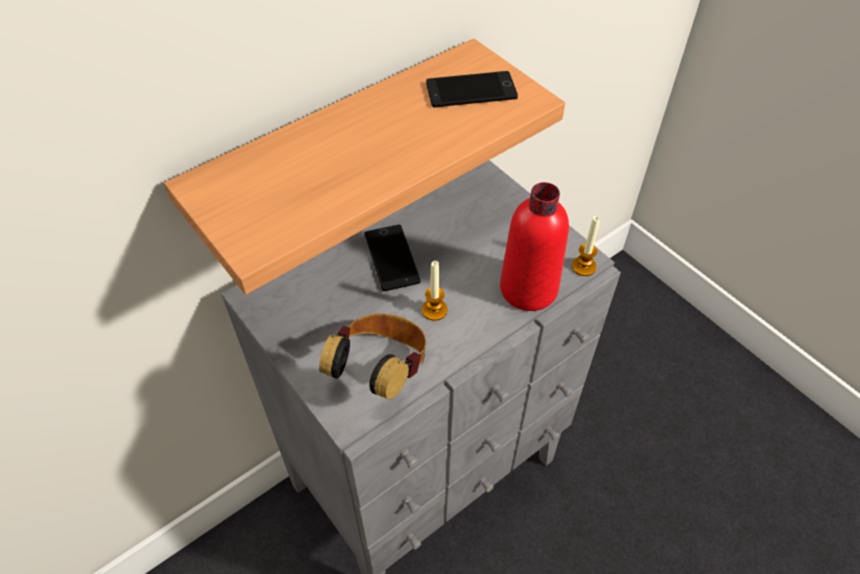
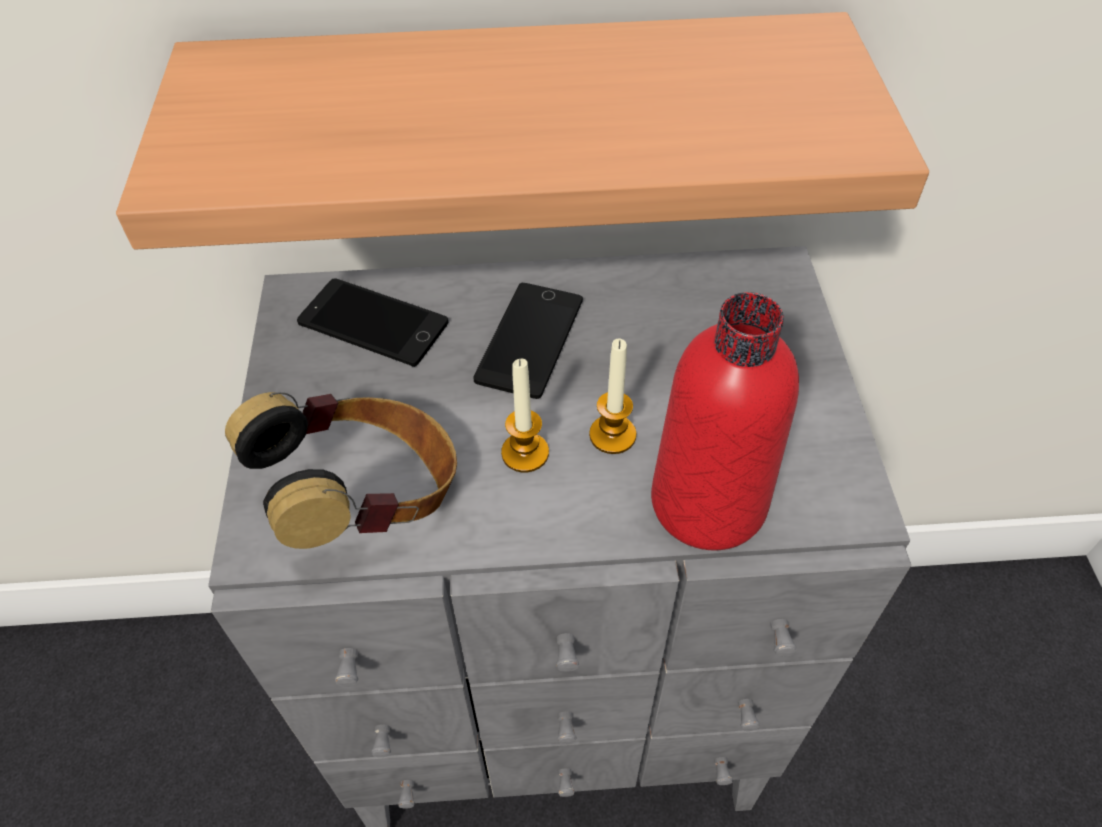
camera: 35 degrees right, 0 degrees up
phone [426,71,518,108] -> phone moved to [297,278,448,367]
candle [572,216,600,276] -> candle moved to [589,338,636,454]

